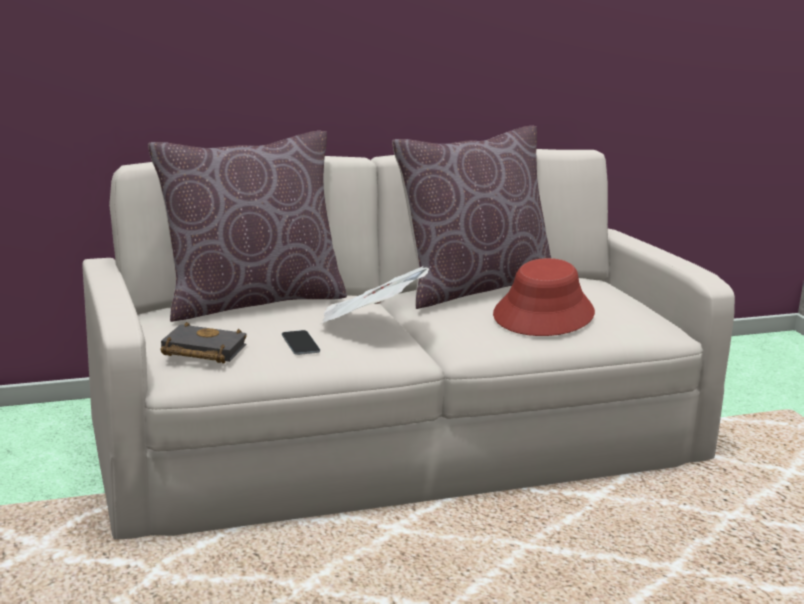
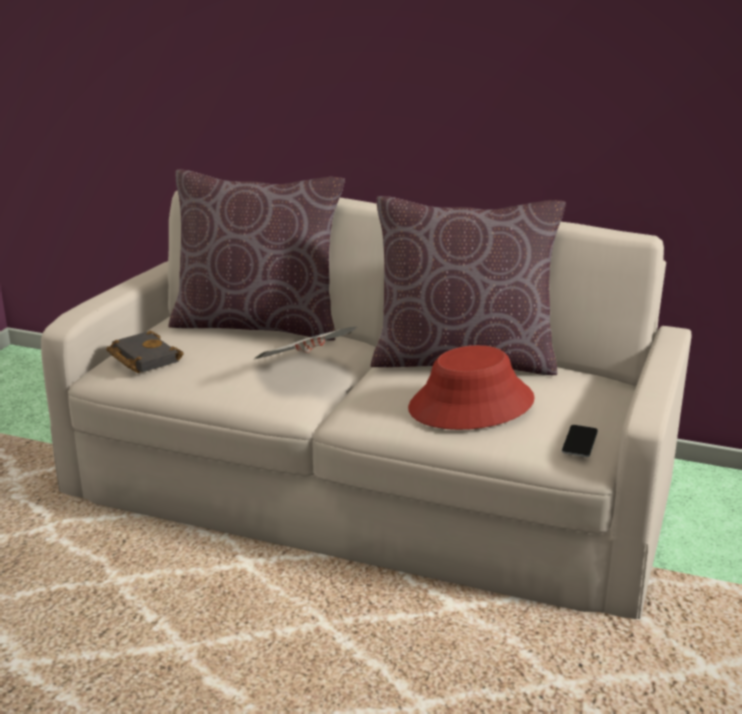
camera: 40 degrees right, 5 degrees up
phone [282,330,320,355] -> phone moved to [562,425,598,457]

